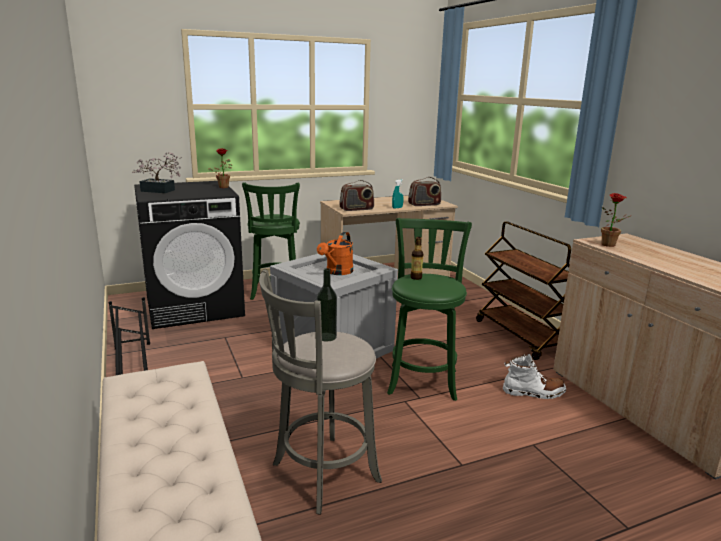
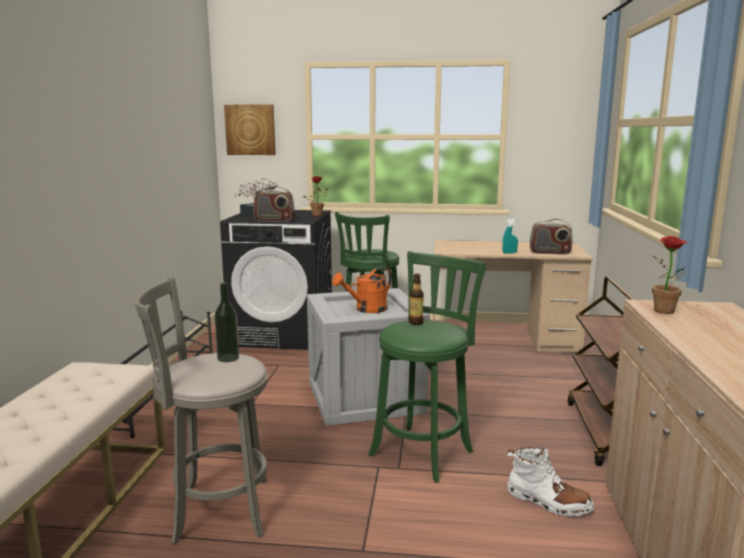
camera: 30 degrees right, 5 degrees down
radio [340,180,374,211] -> radio moved to [253,186,295,222]
none -> picture [224,104,276,155]

